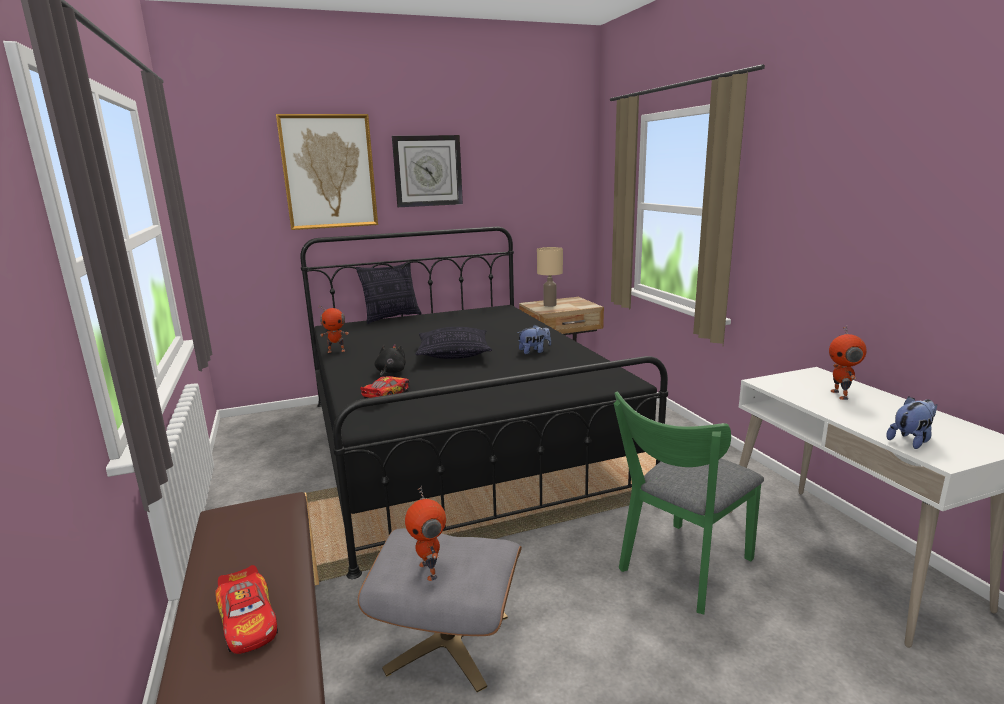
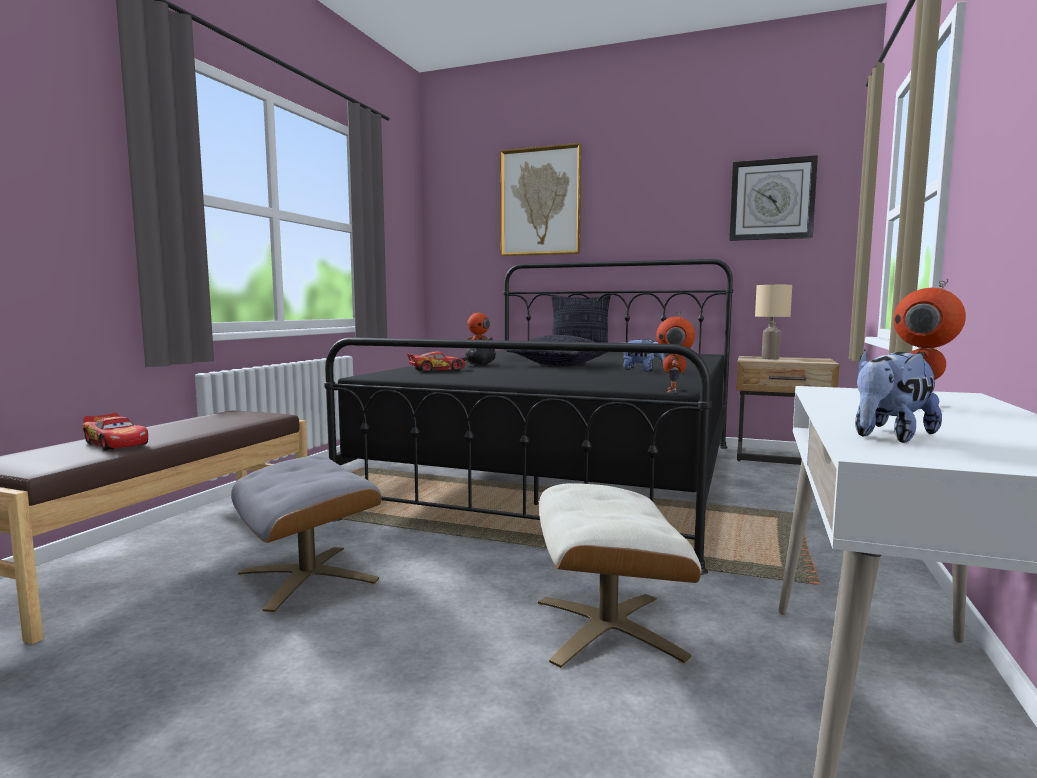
camera: 40 degrees right, 10 degrees down
toy car [216,565,278,654] -> toy car turned 60 degrees counterclockwise [83,413,148,450]
wall clock [392,135,463,207] -> wall clock moved to [730,155,818,241]
toy robot [405,486,446,581] -> toy robot moved to [656,312,695,393]
green chair [614,392,764,614] -> beige ottoman [538,483,701,668]
plush toy [886,397,937,449] -> plush toy turned 135 degrees clockwise [855,349,942,443]

